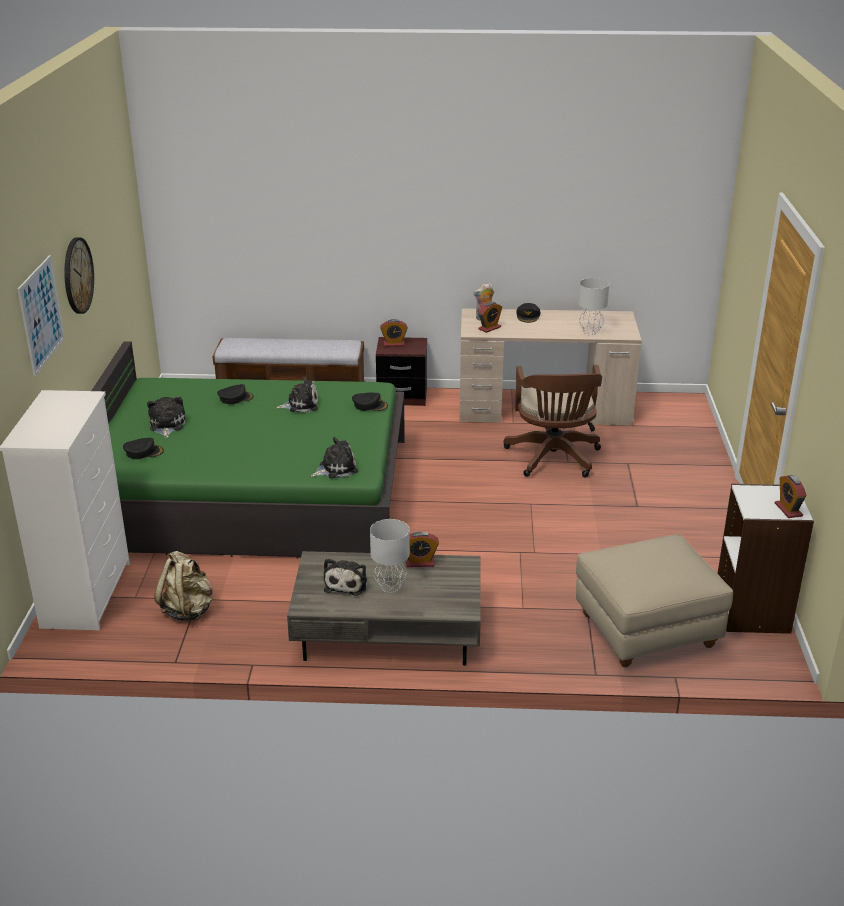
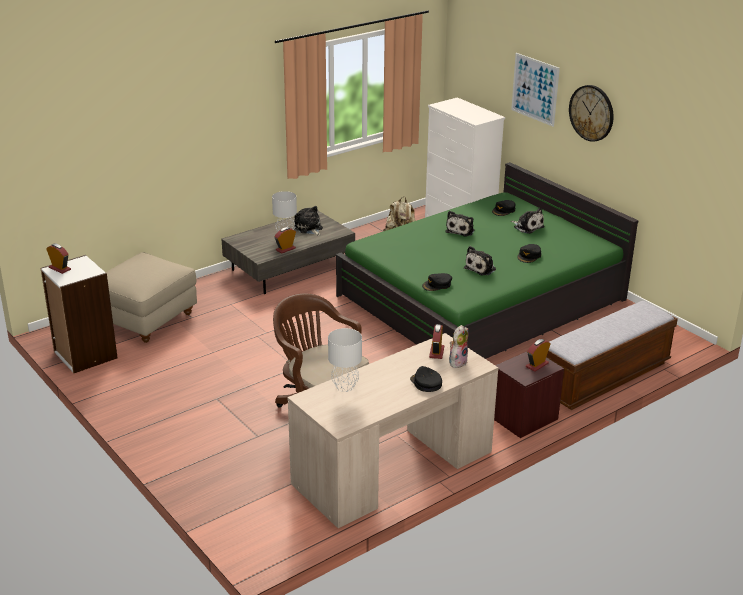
camera: 140 degrees right, 0 degrees up
plush toy [311,437,358,478] -> plush toy moved to [446,211,475,237]

